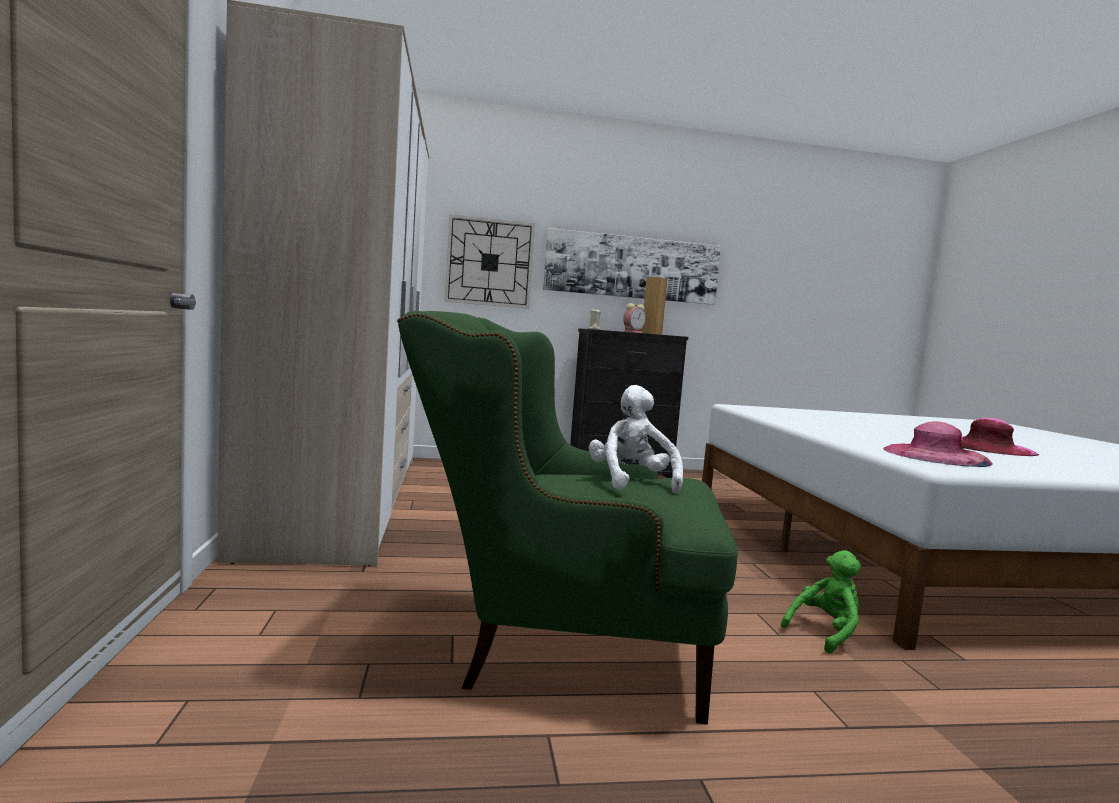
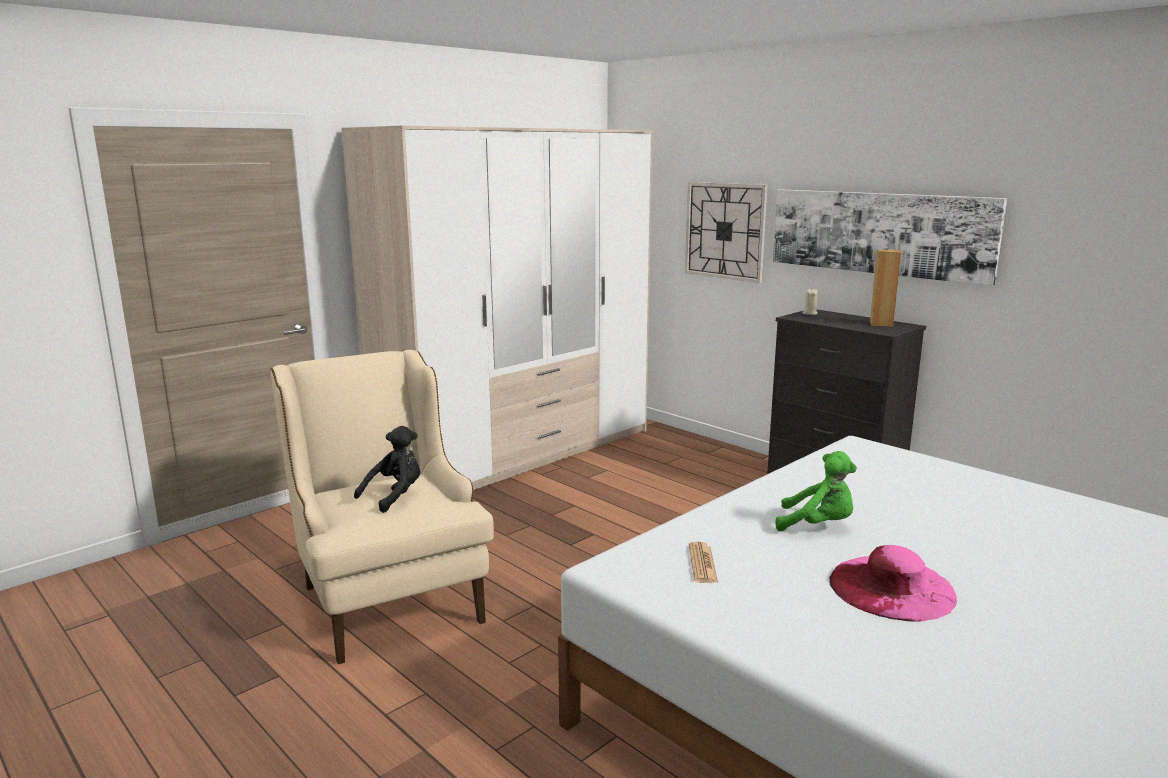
camera: 55 degrees right, 10 degrees up
green armchair [397,311,738,725] -> beige armchair [270,350,494,664]
white plush toy [589,385,683,494] -> black plush toy [354,426,420,513]
alarm clock [623,303,646,333] -> none
green plush toy [781,550,861,653] -> green plush toy moved to [775,451,857,531]
pink hat [883,422,993,467] -> newspaper [689,542,718,583]

